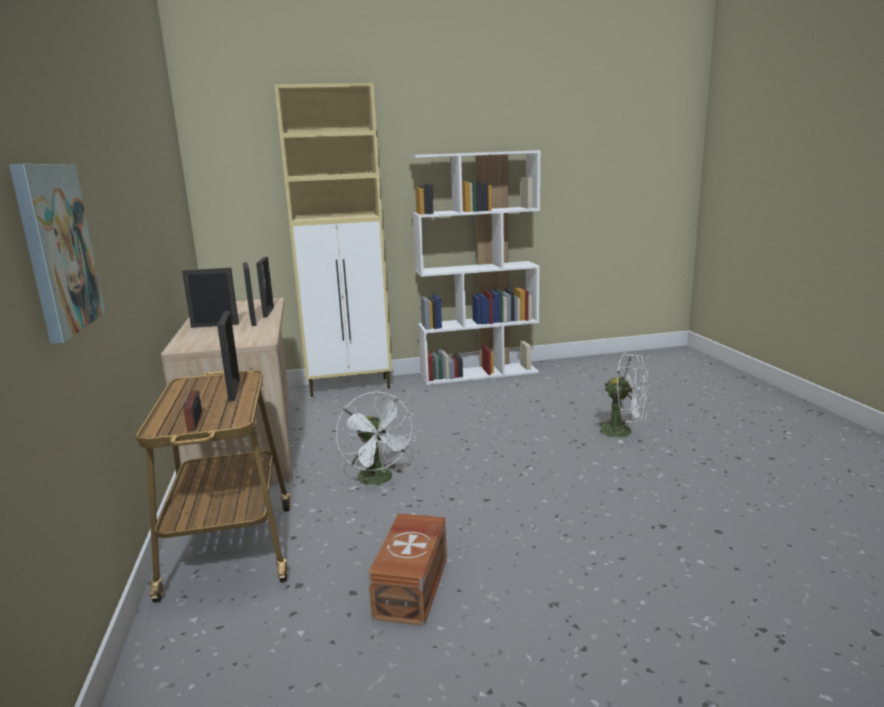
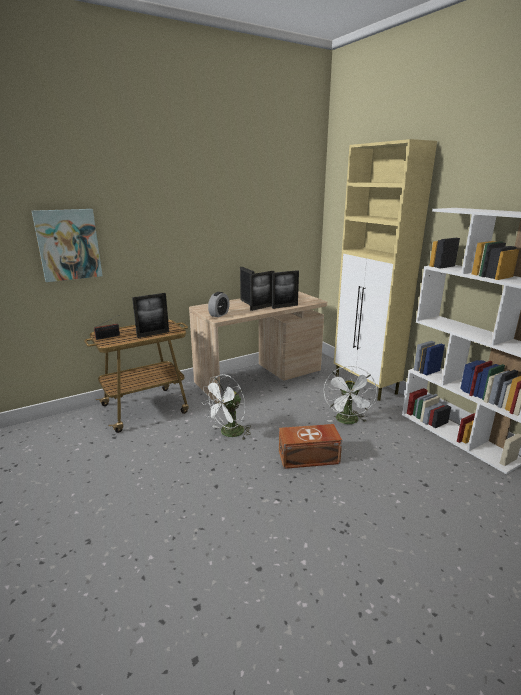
camera: 70 degrees right, 5 degrees up
brown storage box [368,513,447,626] -> brown storage box moved to [279,424,342,469]
white fan [593,353,650,443] -> white fan moved to [324,366,377,424]
none -> alarm clock [208,292,230,317]

